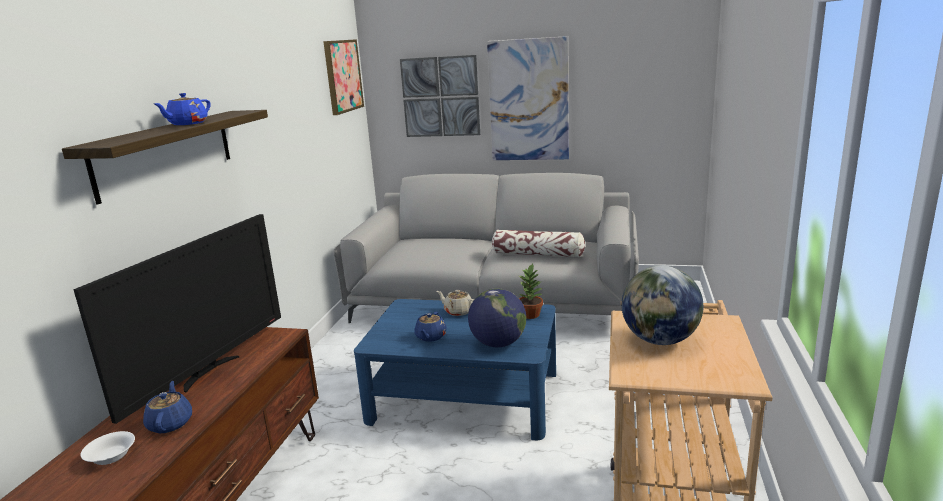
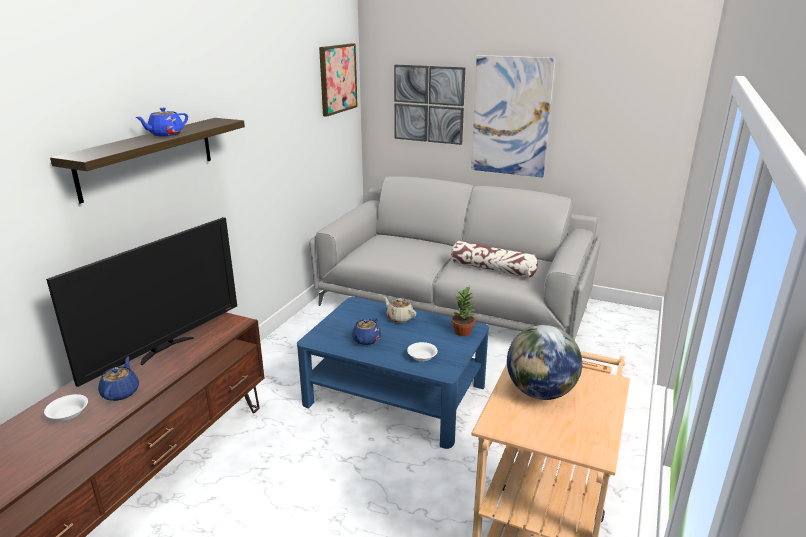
camera: 10 degrees right, 5 degrees up
globe [468,288,526,347] -> white bowl [407,342,438,362]

